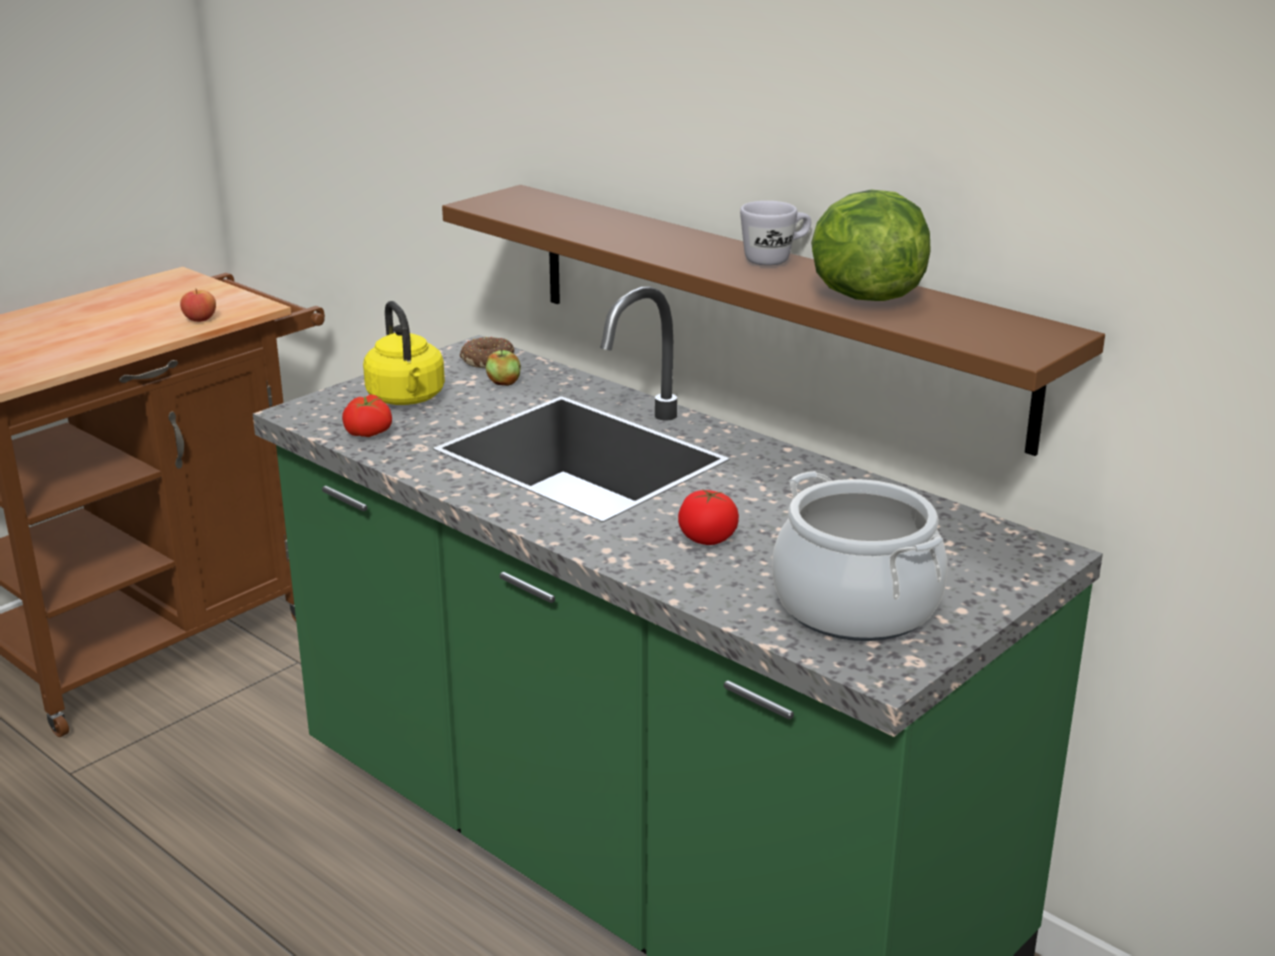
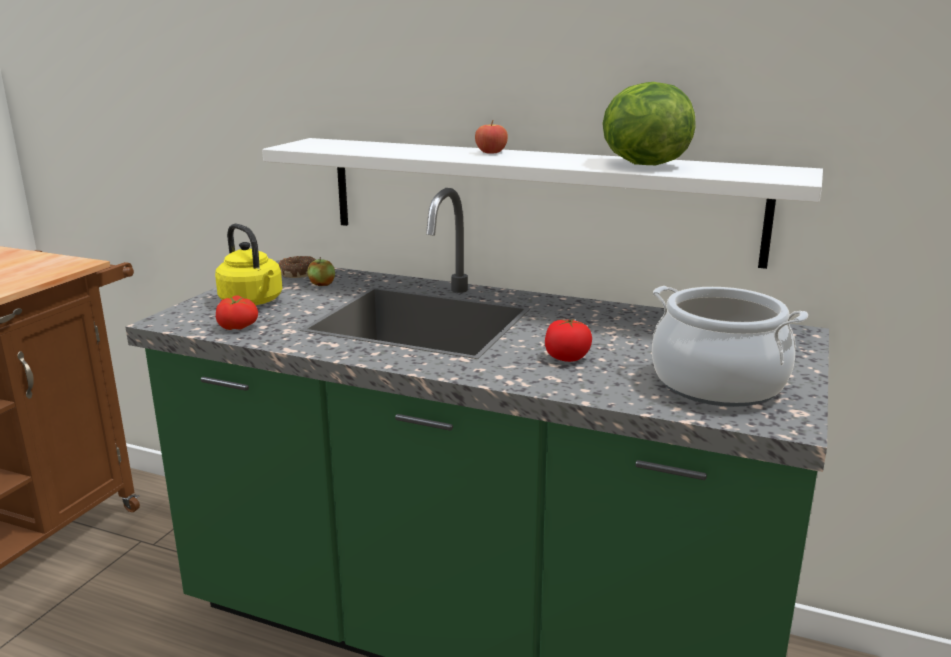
camera: 20 degrees left, 5 degrees down
apple [180,288,216,322] -> apple moved to [475,120,508,154]
brown shelf [442,185,1105,456] -> white shelf [262,138,823,269]
white mug [740,201,811,266] -> none

